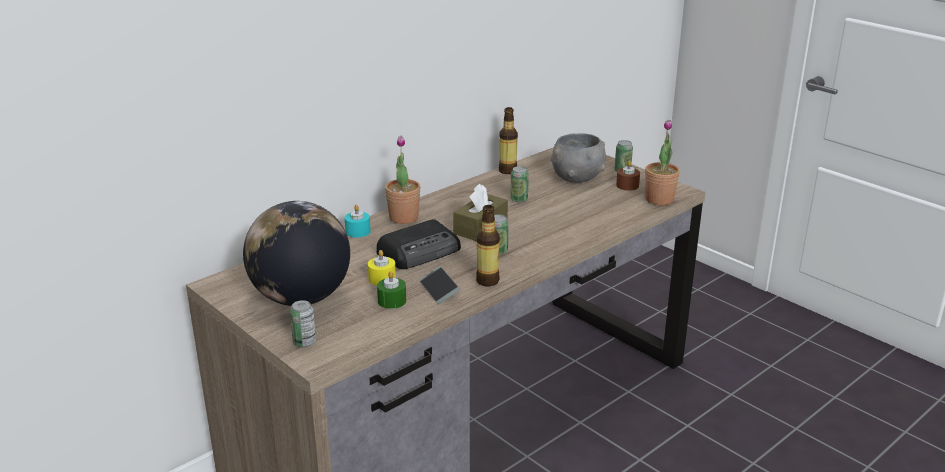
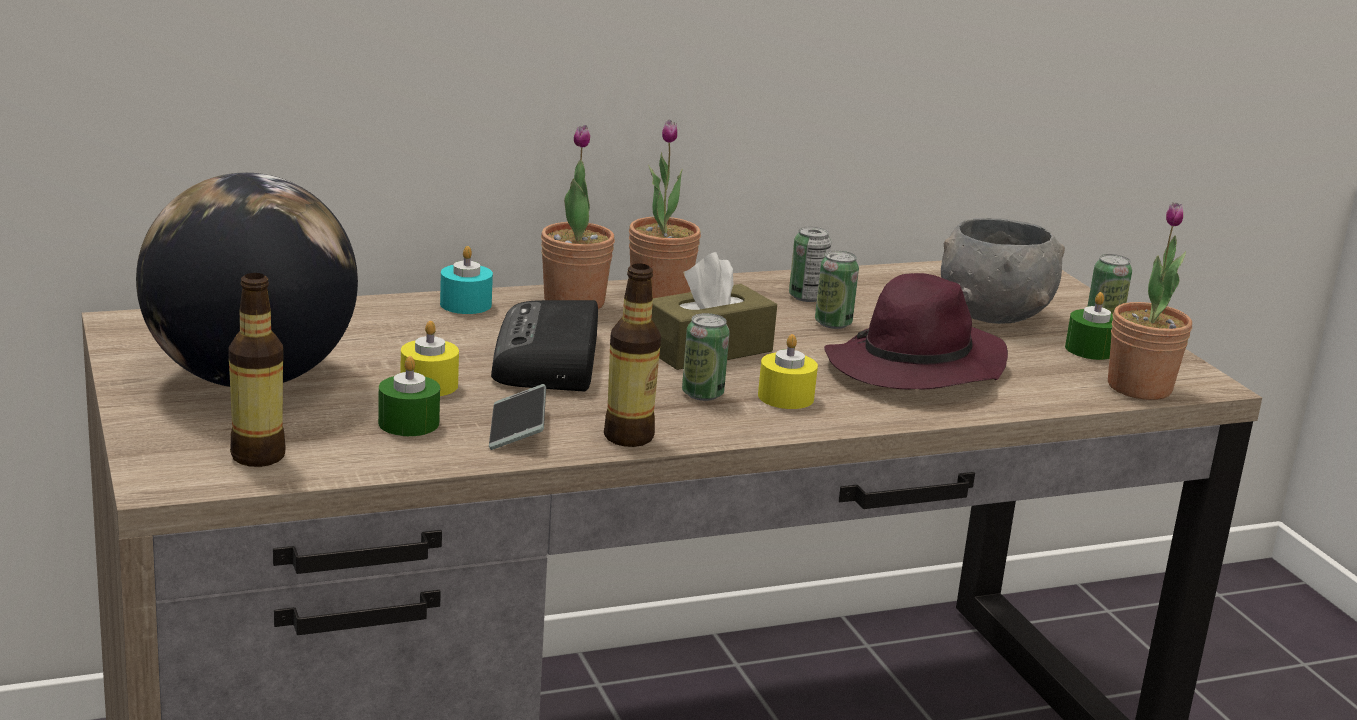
camera: 20 degrees right, 5 degrees down
can [290,300,316,347] -> can moved to [789,227,831,302]
radio [377,219,461,269] -> radio turned 105 degrees clockwise [491,300,598,392]
bottle [499,107,518,174] -> bottle moved to [228,273,285,467]
brown candle [616,161,640,191] -> green candle [1065,292,1113,360]
none -> potted plant [629,120,701,298]
none -> yellow candle [758,334,818,409]
none -> purple hat [824,273,1008,390]

